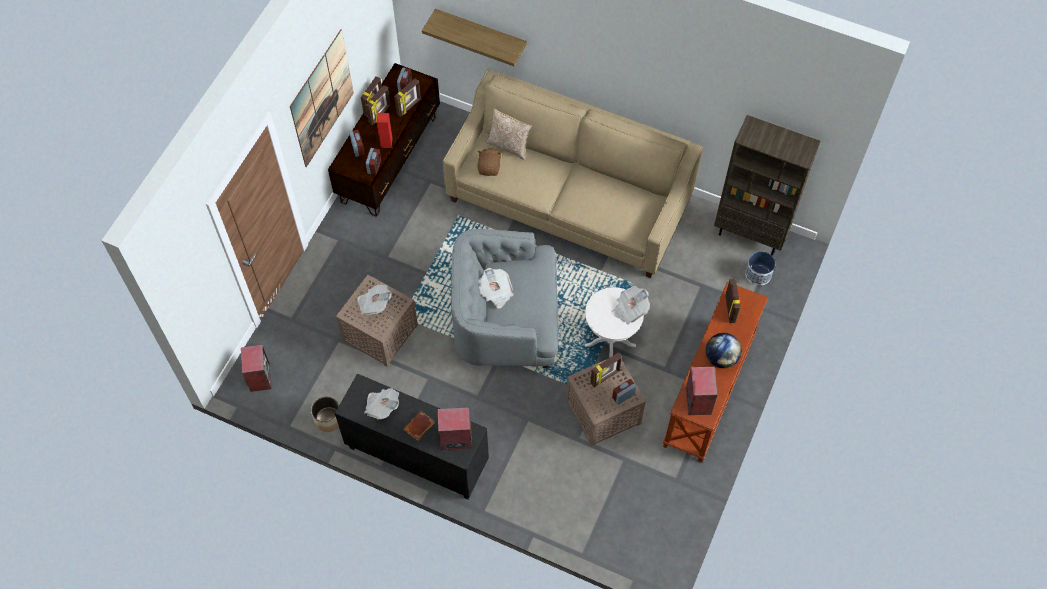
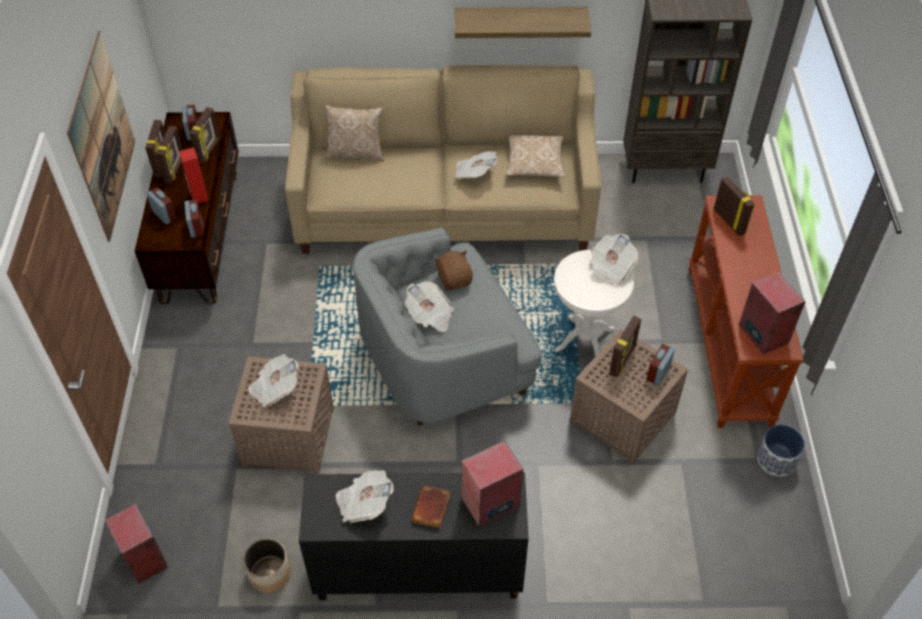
camera: 25 degrees left, 10 degrees down
shelf [422,9,527,66] -> shelf moved to [455,7,591,38]
brown plush toy [477,148,502,176] -> brown plush toy moved to [434,251,473,290]
globe [706,333,742,368] -> none
planter [745,251,775,286] -> planter moved to [757,425,805,477]
none -> newspaper [455,151,497,179]
none -> pillow [506,135,566,178]

